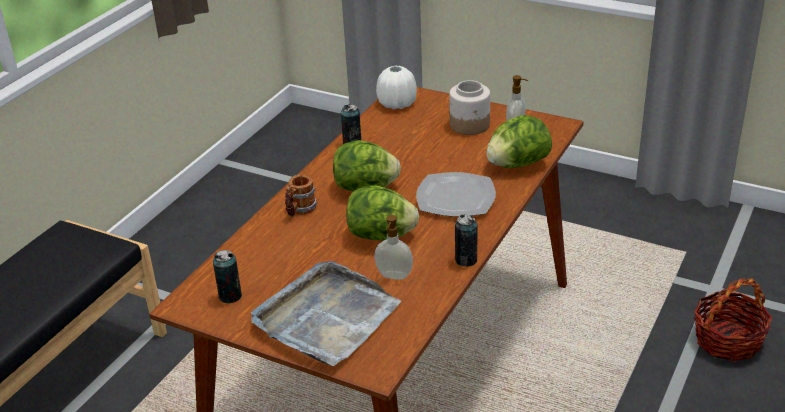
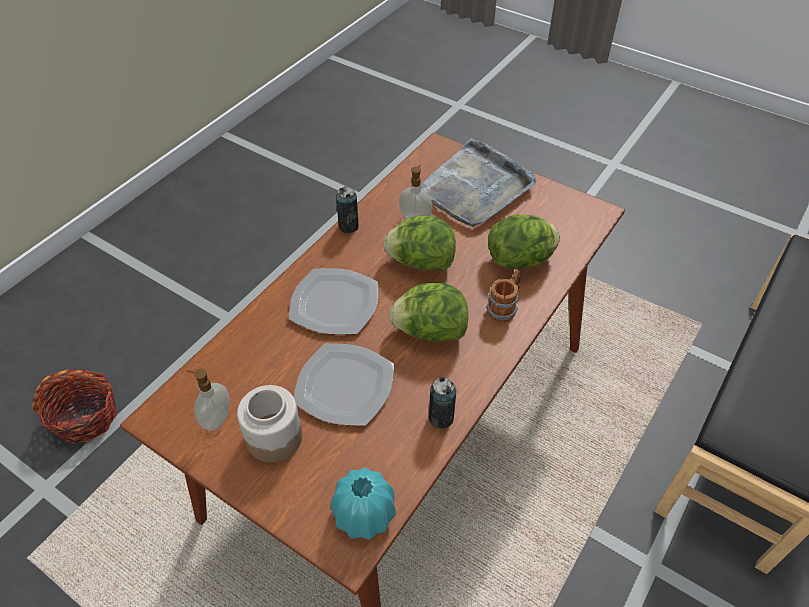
camera: 175 degrees left, 15 degrees up
can [213,250,242,303] -> none
white vase [376,66,417,110] -> turquoise vase [330,468,396,540]
lettuce [486,115,552,168] -> lettuce moved to [488,214,560,269]
none -> plate [294,343,394,426]

